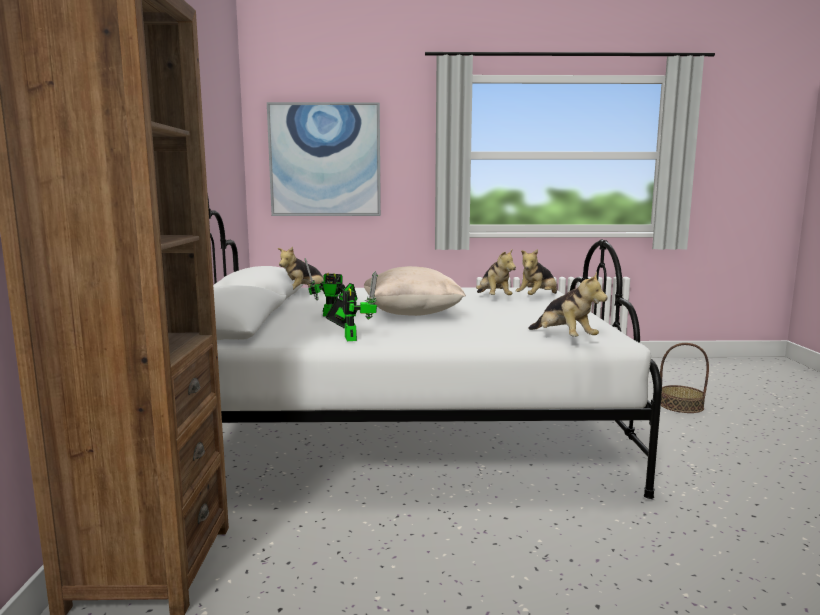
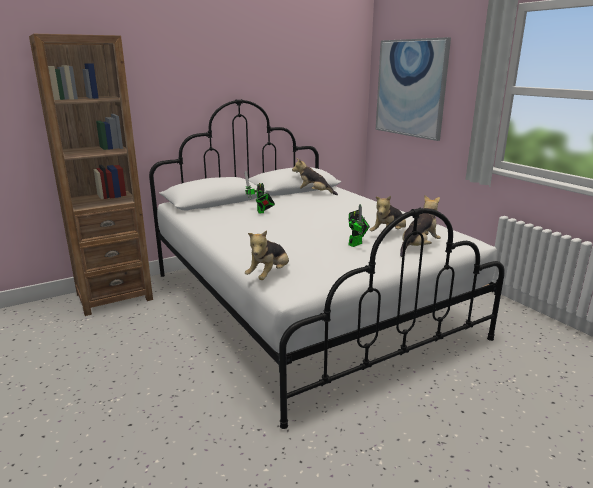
camera: 60 degrees right, 10 degrees up
toy robot [326,271,378,341] -> toy robot moved to [348,204,370,247]
beige pillow [364,266,466,316] -> none
plush toy [515,249,557,295] -> plush toy turned 120 degrees clockwise [400,195,441,257]
basket [660,343,709,413] -> none

